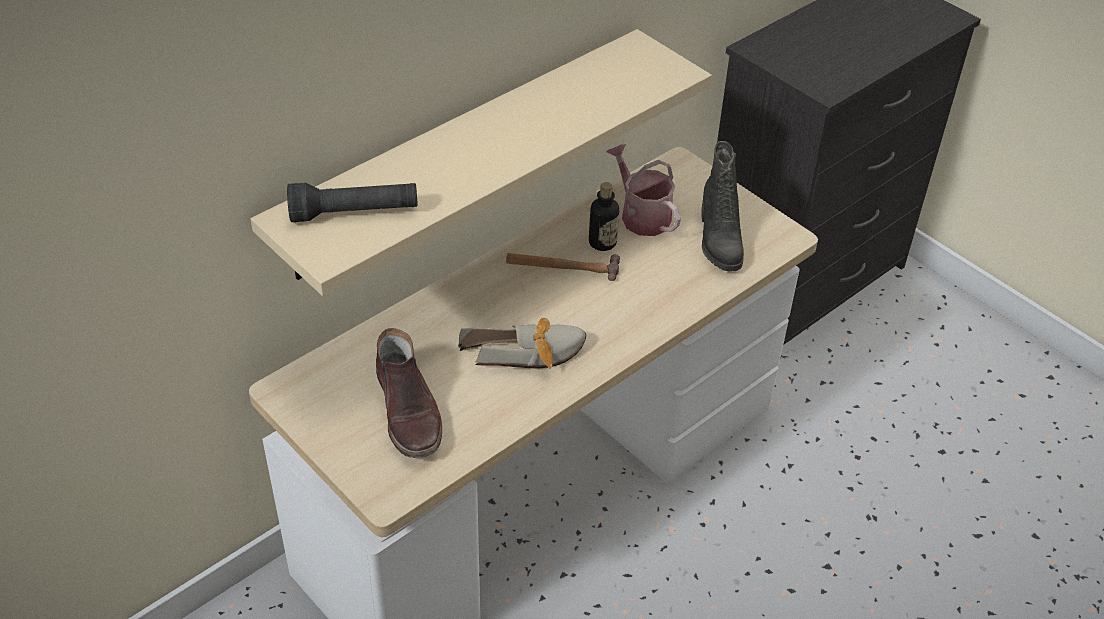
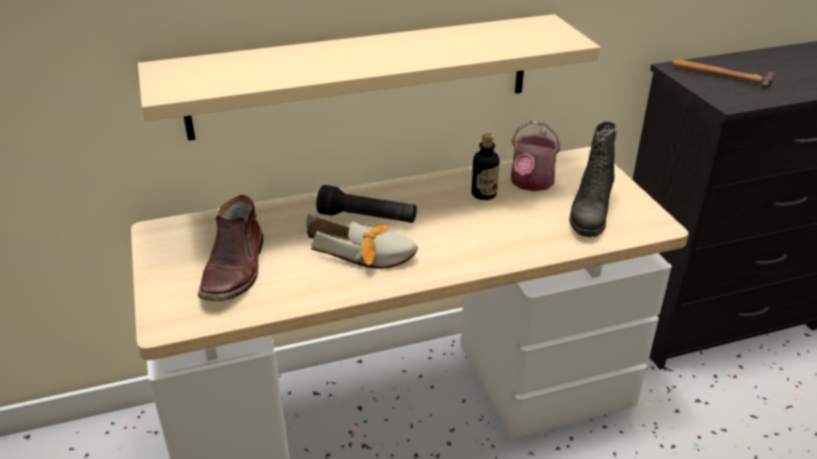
camera: 25 degrees right, 10 degrees down
black flashlight [287,183,418,222] -> black flashlight moved to [316,185,417,223]
hammer [506,253,620,281] -> hammer moved to [672,59,775,88]
watering can [606,144,681,236] -> watering can turned 150 degrees counterclockwise [511,120,561,192]

